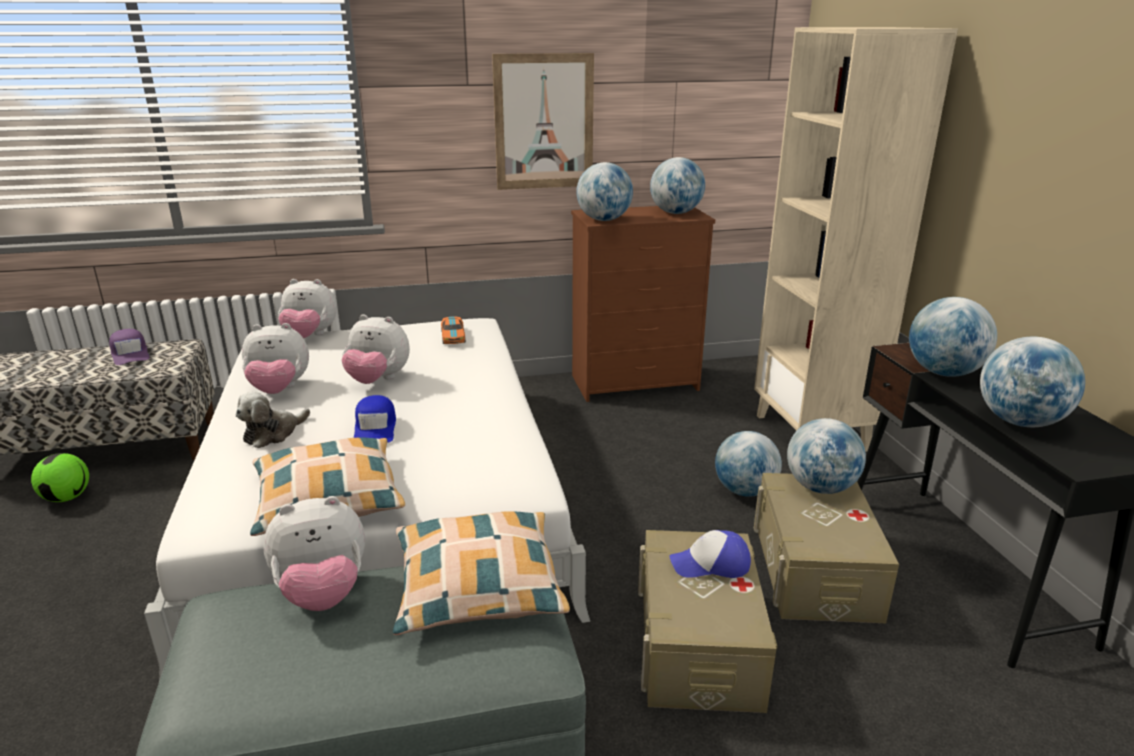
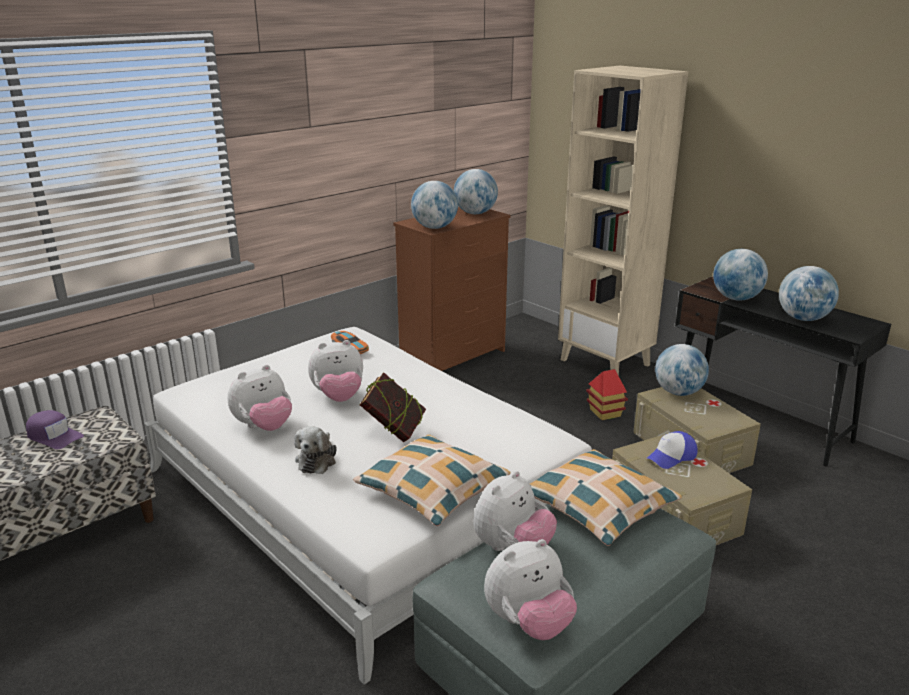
camera: 30 degrees left, 0 degrees up
football [31,453,89,502] -> none
plush toy [278,279,337,338] -> plush toy moved to [484,539,577,640]
blue cap [354,395,396,443] -> book [360,372,426,442]
picture [492,53,594,190] -> none
globe [715,431,782,497] -> toy house [586,369,628,420]

